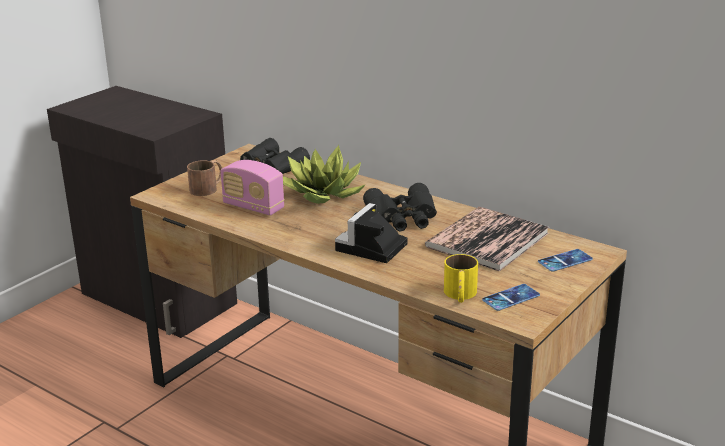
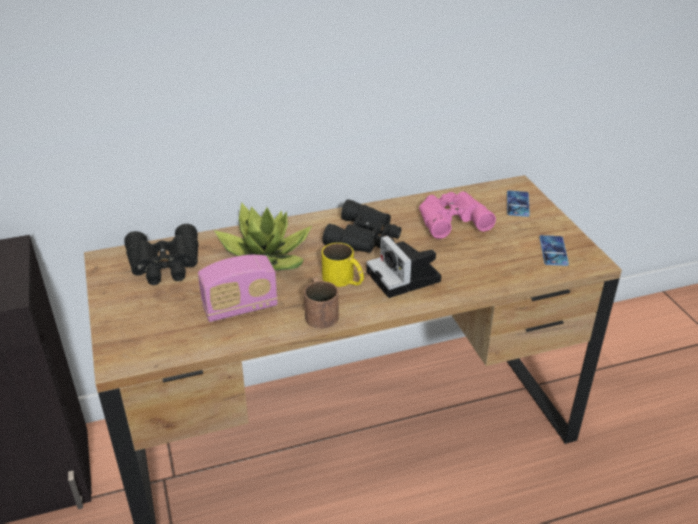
camera: 55 degrees left, 10 degrees up
brown mug [187,160,222,196] -> brown mug moved to [304,277,339,329]
book [425,207,549,271] -> pink binoculars [419,191,496,239]
yellow mug [444,254,478,303] -> yellow mug moved to [322,243,364,287]

